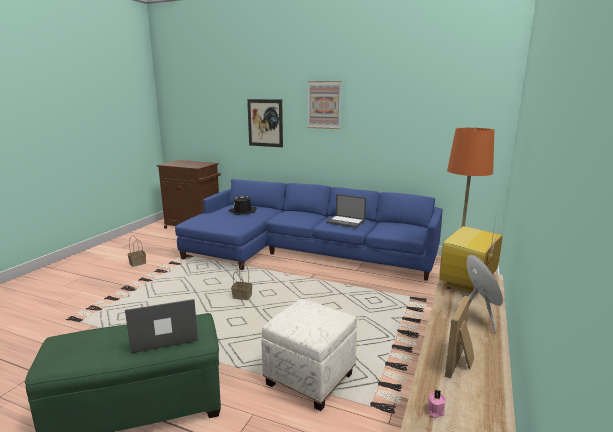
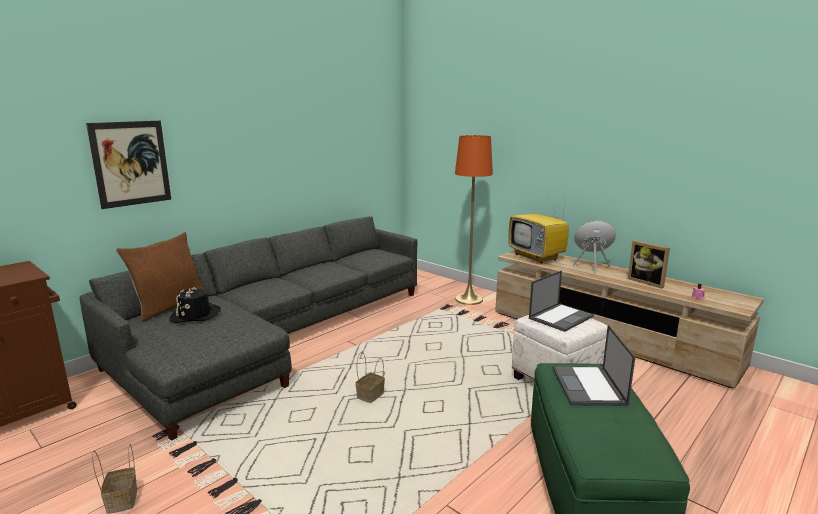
camera: 70 degrees left, 0 degrees up
blue sofa [175,179,442,281] -> grey sofa [80,216,417,441]
picture [308,81,342,129] -> none
laptop [326,194,366,228] -> laptop moved to [529,270,594,332]
none -> brown pillow [116,232,208,322]

